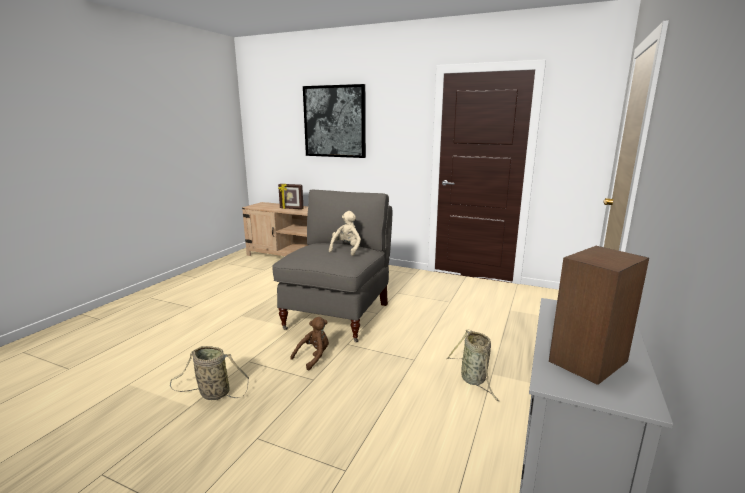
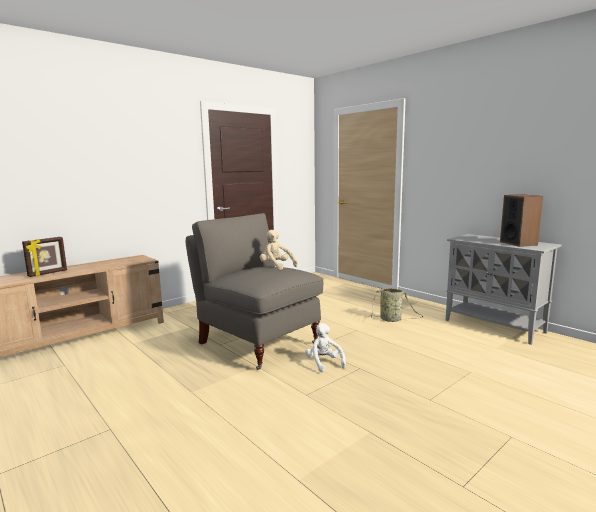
camera: 65 degrees left, 5 degrees down
basket [170,346,249,400] -> none
brown plush toy [290,317,329,370] -> white plush toy [305,323,346,372]
picture [303,84,366,158] -> none

